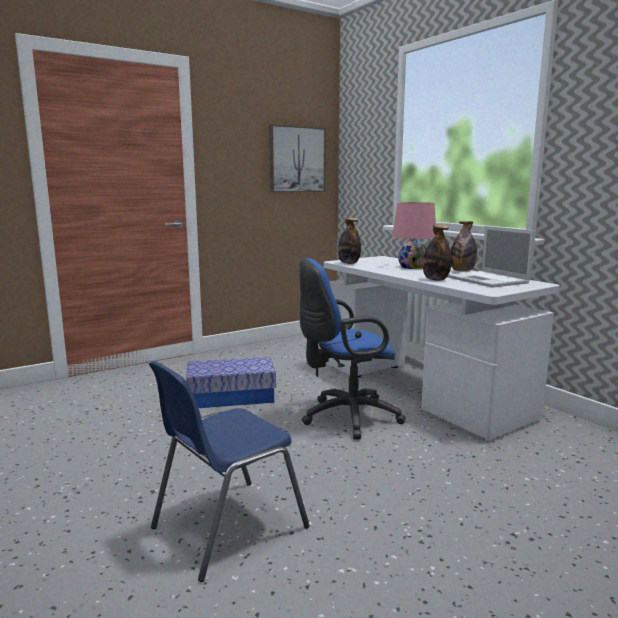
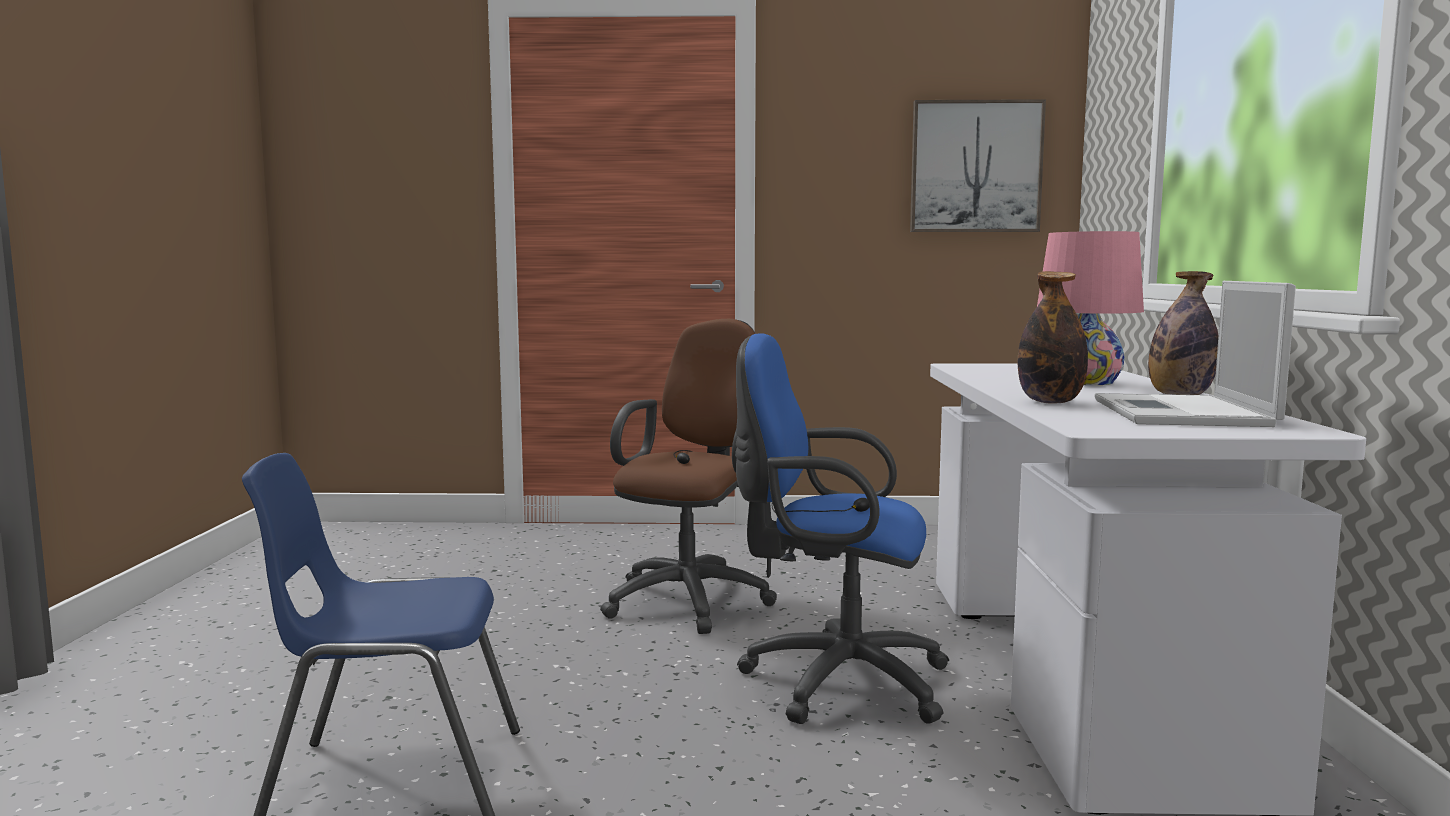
camera: 35 degrees right, 5 degrees down
storage box [186,357,276,408] -> brown office chair [600,319,777,634]
bottle [338,218,361,264] -> none

